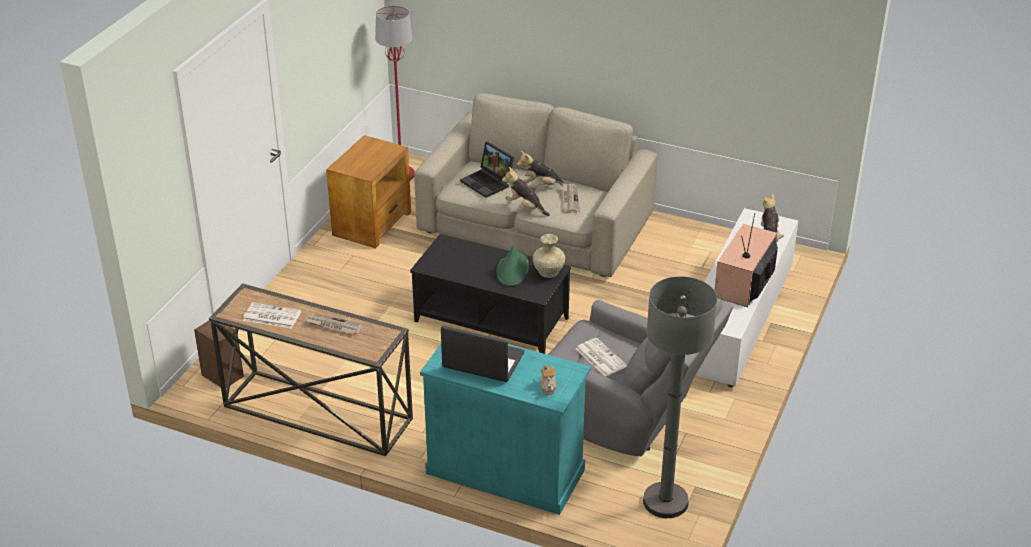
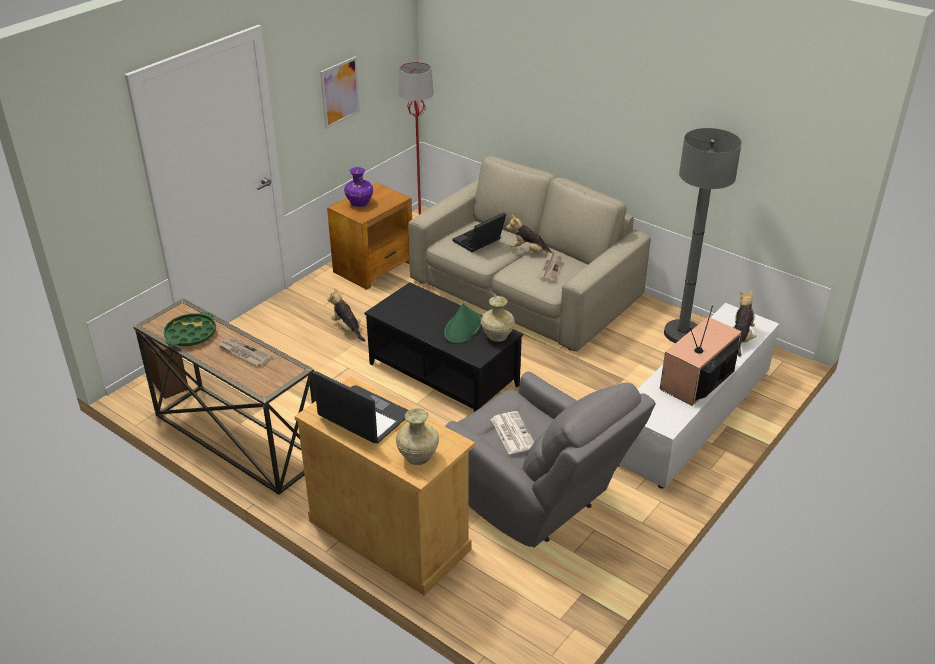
camera: 15 degrees right, 0 degrees up
newspaper [243,302,301,329] -> green tray [164,312,216,346]
turquoise cabinet [420,344,591,515] -> beige cabinet [294,376,475,596]
laptop [460,141,514,198] -> laptop turned 75 degrees clockwise [452,213,506,252]
plush toy [502,167,550,216] -> plush toy moved to [327,288,365,342]
teapot [540,365,557,395] -> beige vase [396,408,439,465]
grey floor lamp [643,276,717,518] -> grey floor lamp moved to [664,128,742,343]
none -> picture [320,56,360,129]
none -> purple vase [344,167,373,207]

